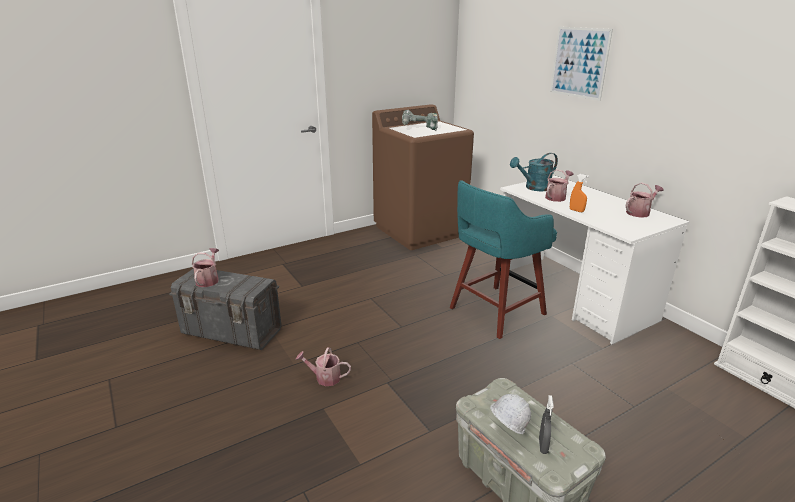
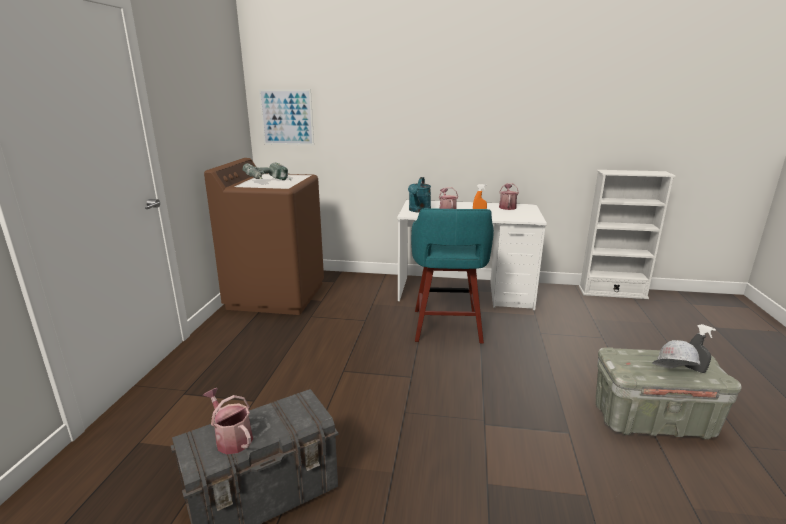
camera: 50 degrees left, 5 degrees down
watering can [296,348,351,386] -> none
picture [550,27,613,101] -> picture moved to [259,89,314,145]

